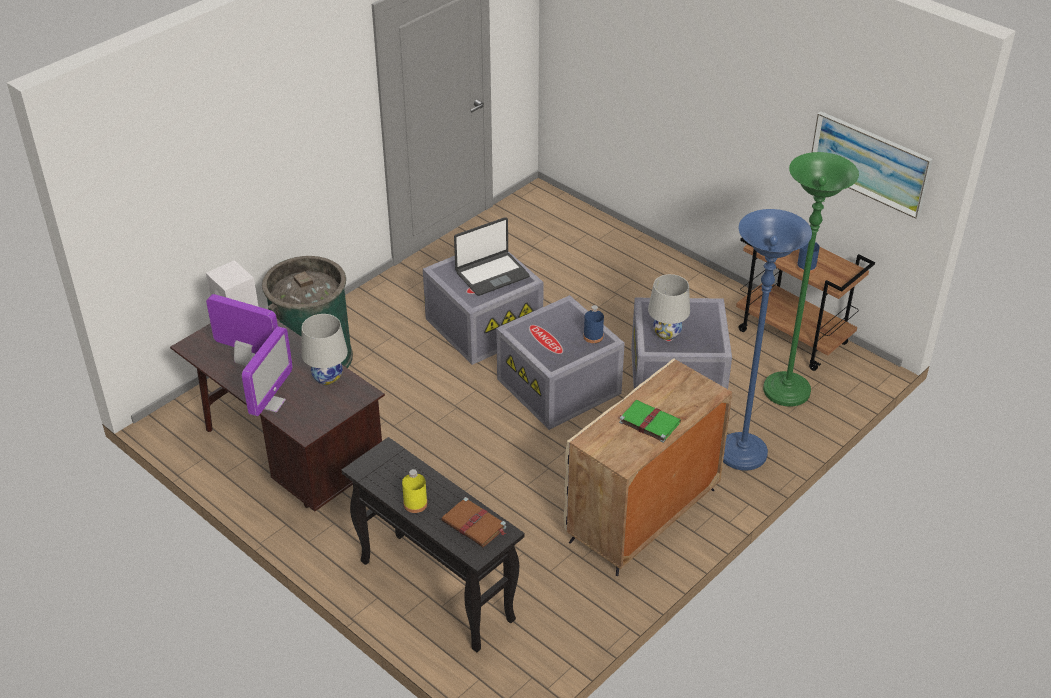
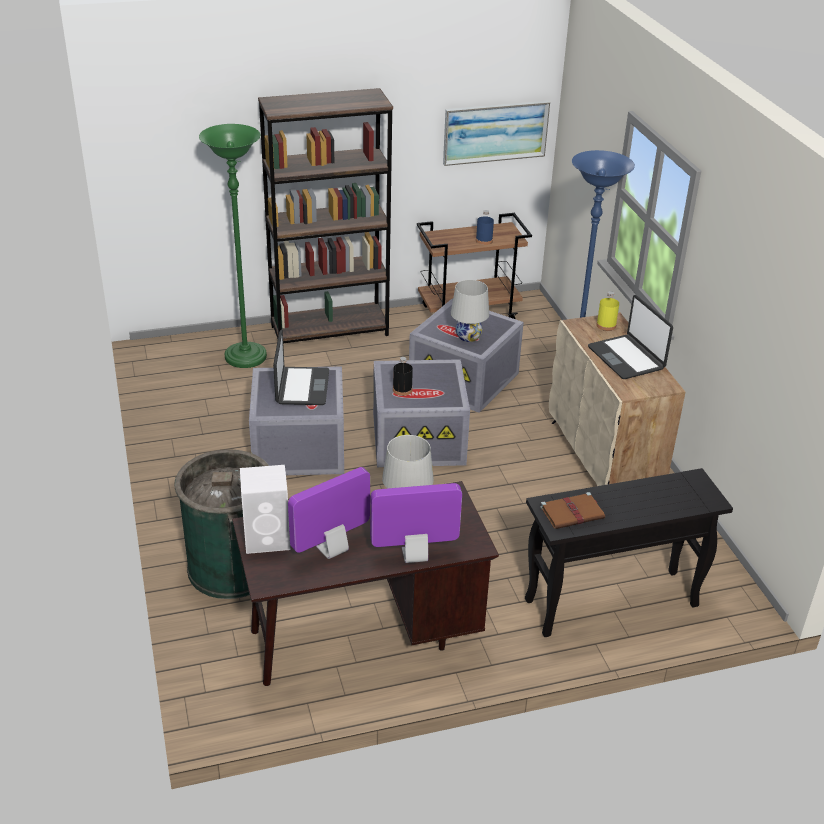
camera: 60 degrees left, 5 degrees down
monitor [242,326,293,416] -> monitor turned 60 degrees counterclockwise [370,483,462,563]
yellow bottle [402,469,428,513] -> yellow bottle moved to [596,291,619,331]
brown book [441,497,506,547] -> brown book moved to [540,492,605,529]
blue bottle [583,305,604,343] -> none
green book [619,400,681,443] -> laptop [588,295,673,379]
green floor lamp [763,152,859,407] -> green floor lamp moved to [199,124,267,368]
none -> brown bookcase [258,88,393,343]
none -> black bottle [393,357,413,396]

